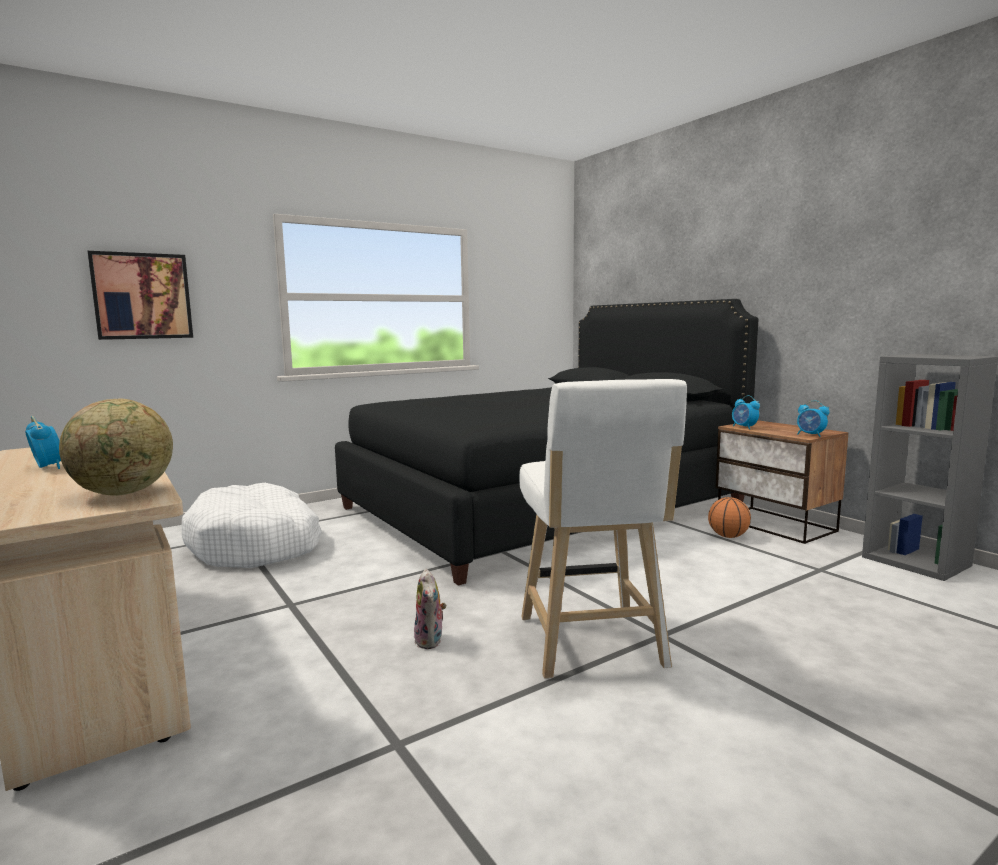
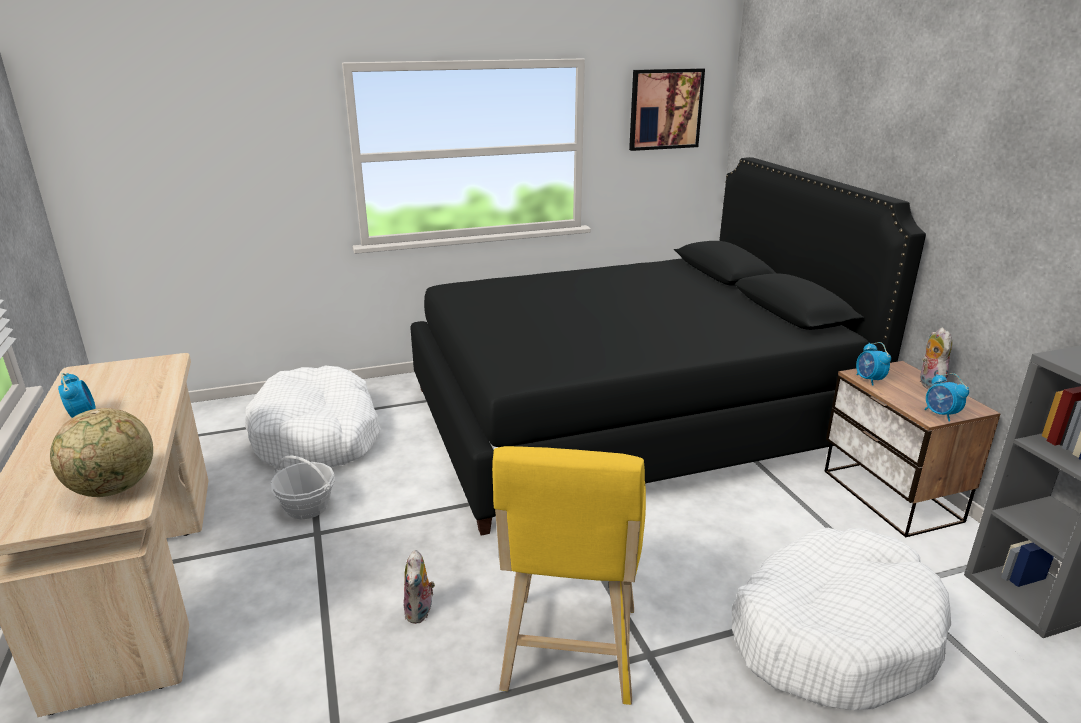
camera: 15 degrees right, 15 degrees up
picture [88,251,193,340] -> picture moved to [629,68,705,151]
white stool [519,379,687,679] -> yellow stool [492,446,646,705]
basketball [708,497,751,538] -> none
none -> basket [271,456,335,519]
none -> white dog bed [732,528,951,710]
none -> plush toy [920,328,952,390]

